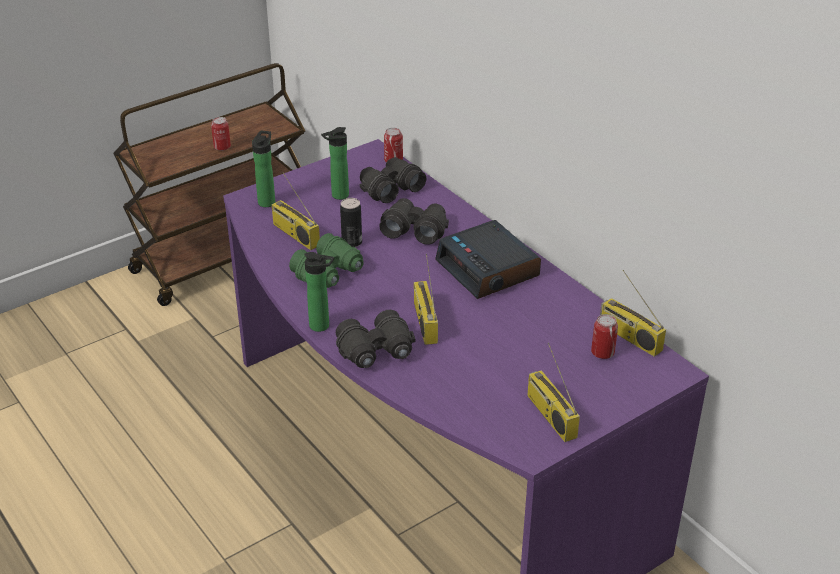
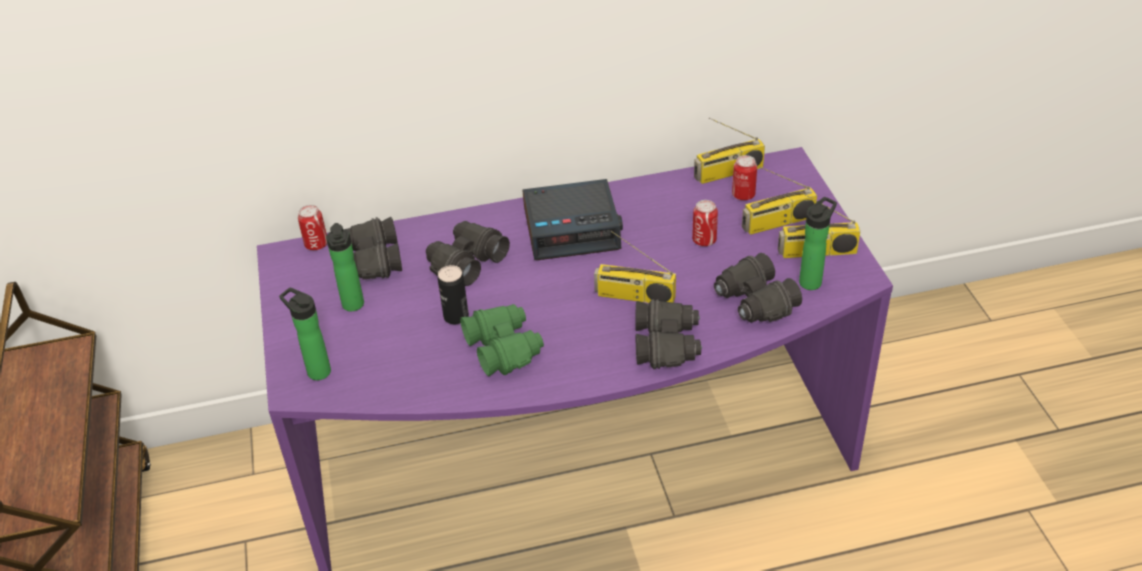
camera: 65 degrees left, 5 degrees up
can [211,117,231,151] -> can moved to [692,200,718,246]
radio [272,173,320,250] -> radio moved to [742,167,817,235]
bottle [304,252,334,332] -> bottle moved to [799,197,837,290]
none -> black binoculars [714,253,802,323]

